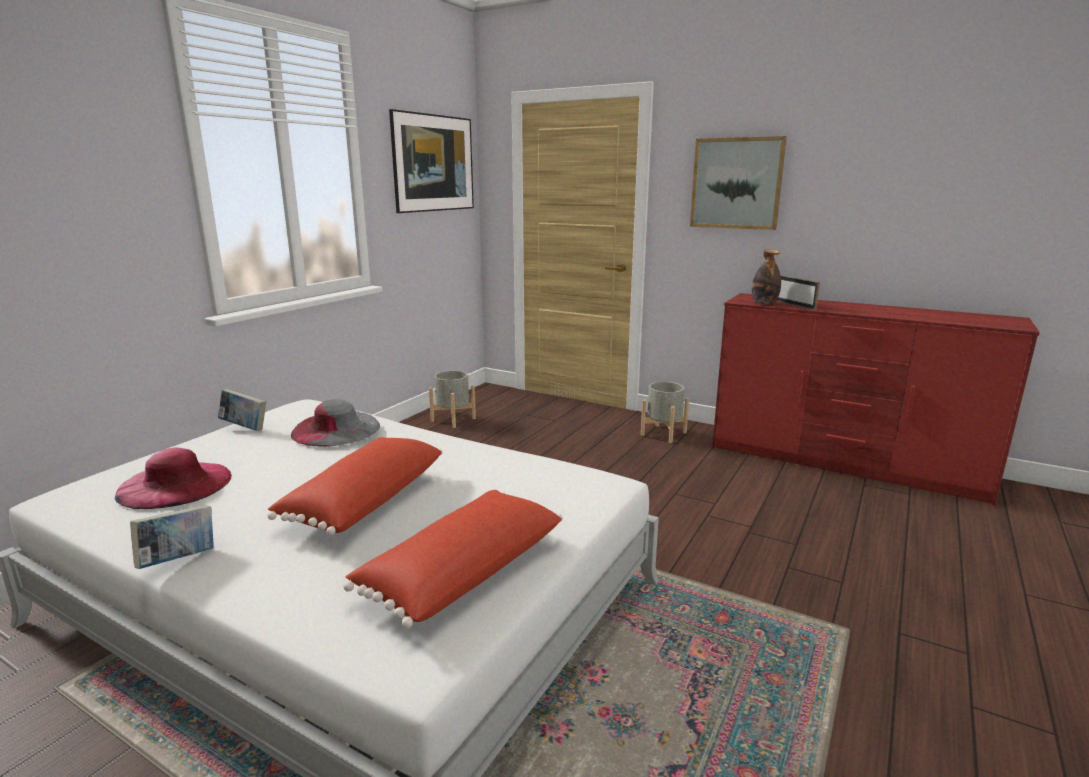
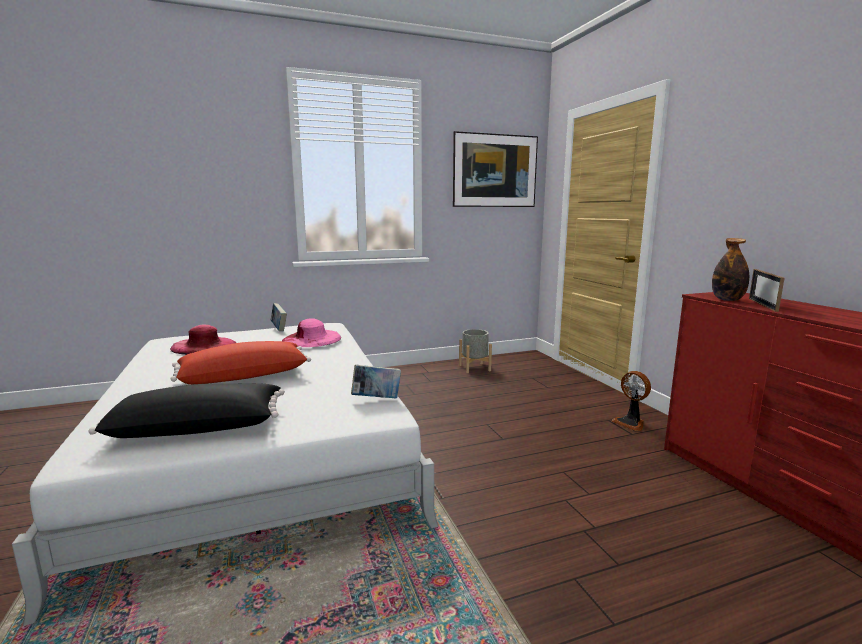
camera: 40 degrees right, 5 degrees down
book [130,505,214,569] -> book moved to [351,364,401,399]
grey hat [291,399,380,447] -> pink hat [282,318,341,347]
red pillow [344,490,563,628] -> black pillow [88,383,285,438]
grey planter [641,382,689,443] -> fan [612,371,651,431]
picture [690,136,787,230] -> none

